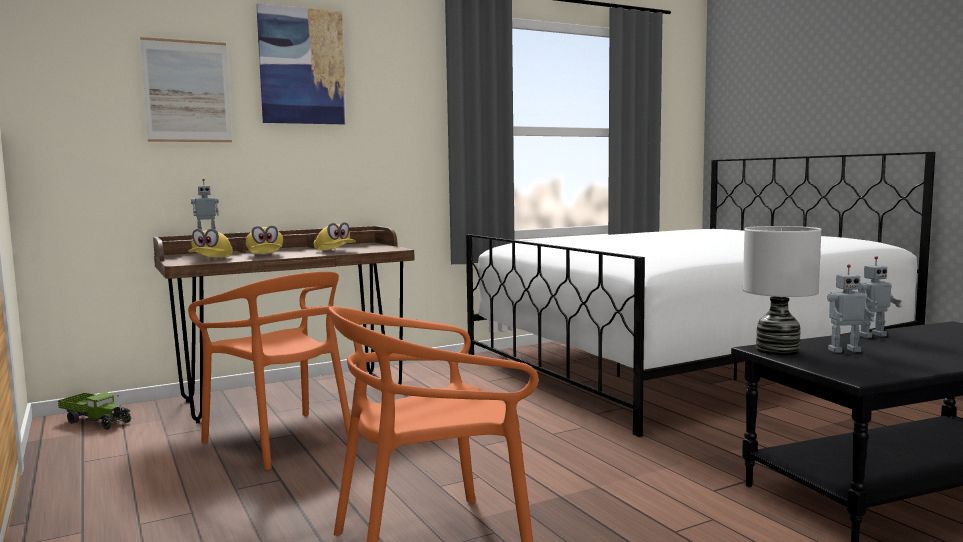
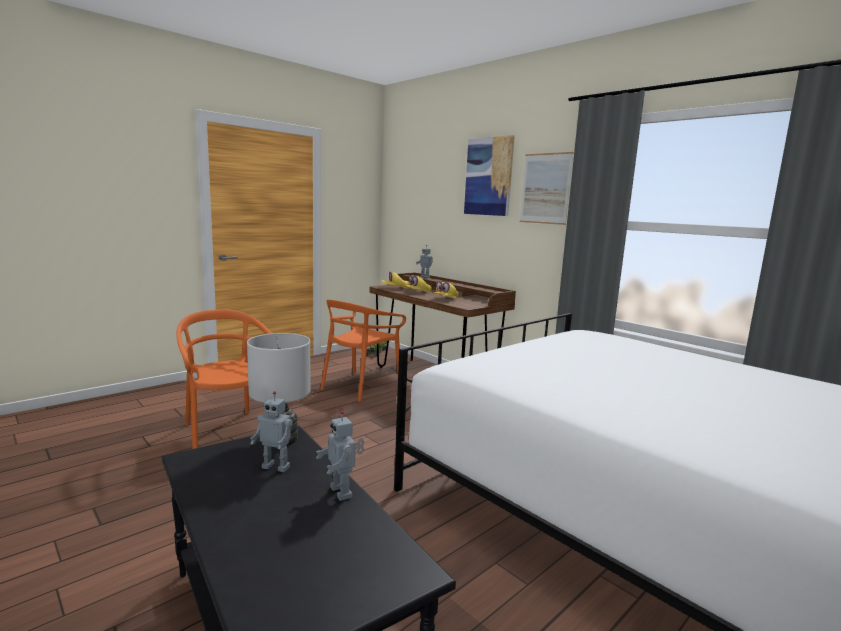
camera: 75 degrees right, 5 degrees up
picture [140,37,232,142] -> picture moved to [520,152,573,225]
toy robot [827,264,875,353] -> toy robot turned 60 degrees counterclockwise [250,391,293,472]

